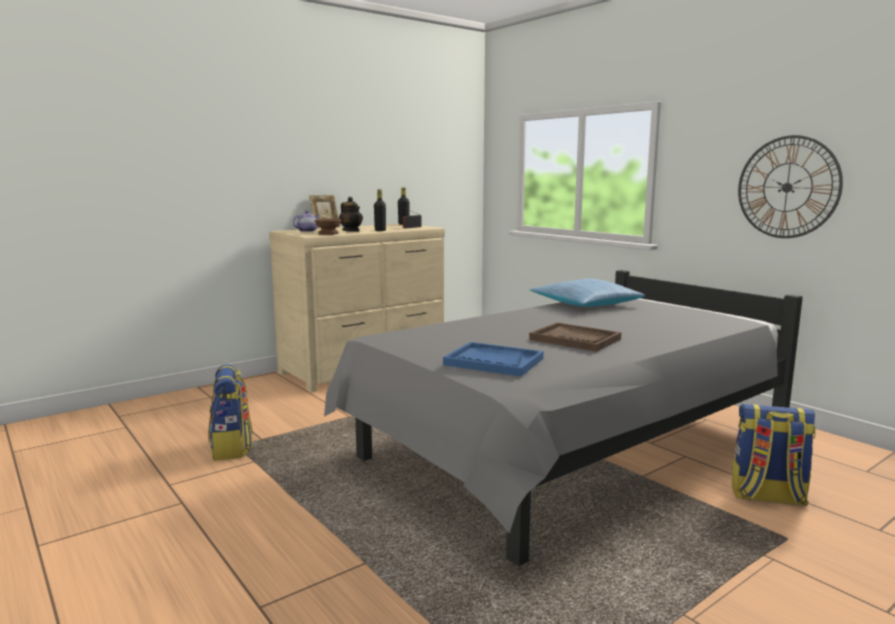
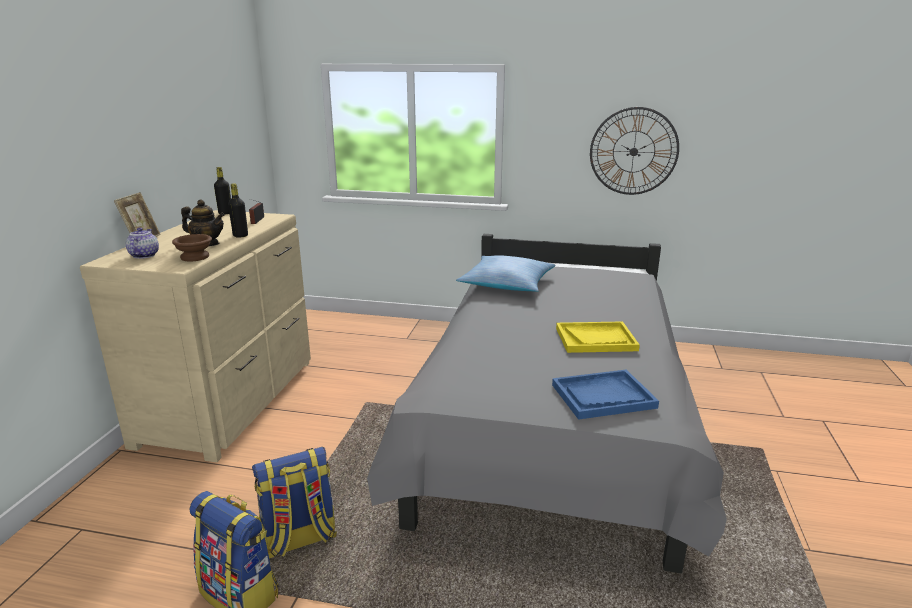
camera: 40 degrees left, 10 degrees up
brown tray [529,322,621,352] -> yellow tray [556,321,640,353]
backpack [732,404,816,506] -> backpack moved to [252,447,337,558]

